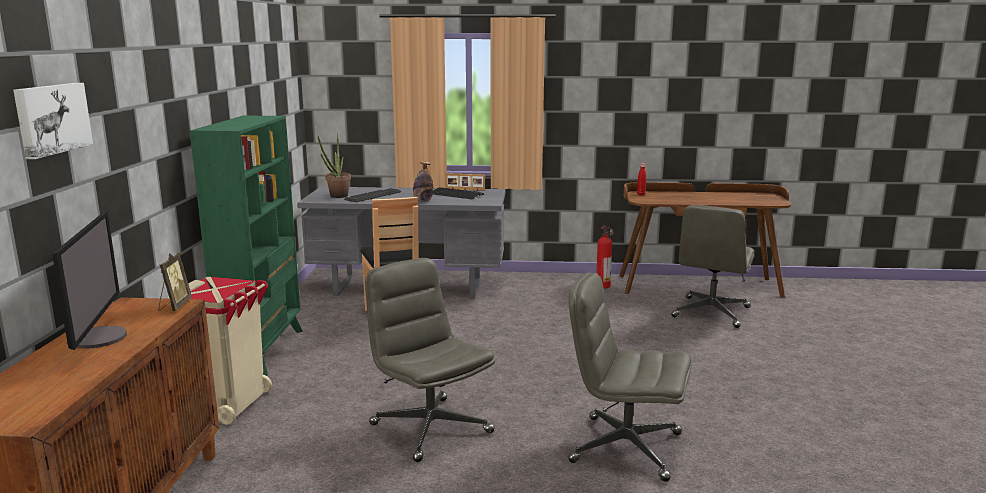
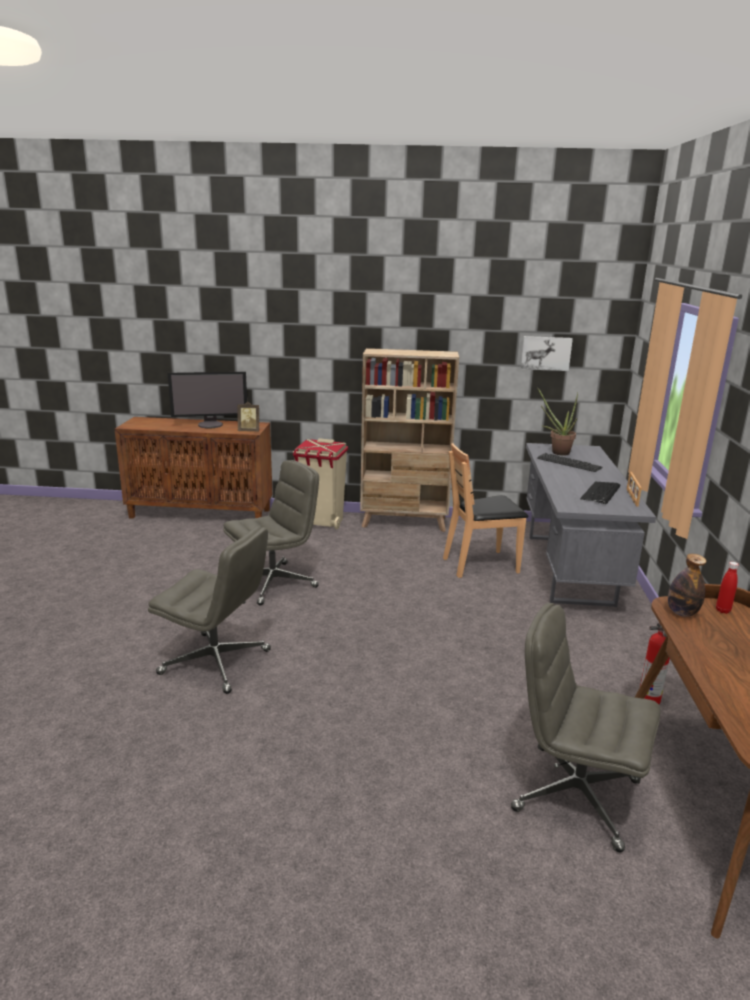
camera: 90 degrees right, 5 degrees up
picture [13,83,93,159] -> picture moved to [521,336,573,371]
green bookcase [190,116,303,376] -> beige bookcase [360,348,459,532]
bottle [413,161,433,202] -> bottle moved to [668,554,706,617]
grey office chair [568,273,691,482] -> grey office chair turned 90 degrees clockwise [148,526,271,694]

